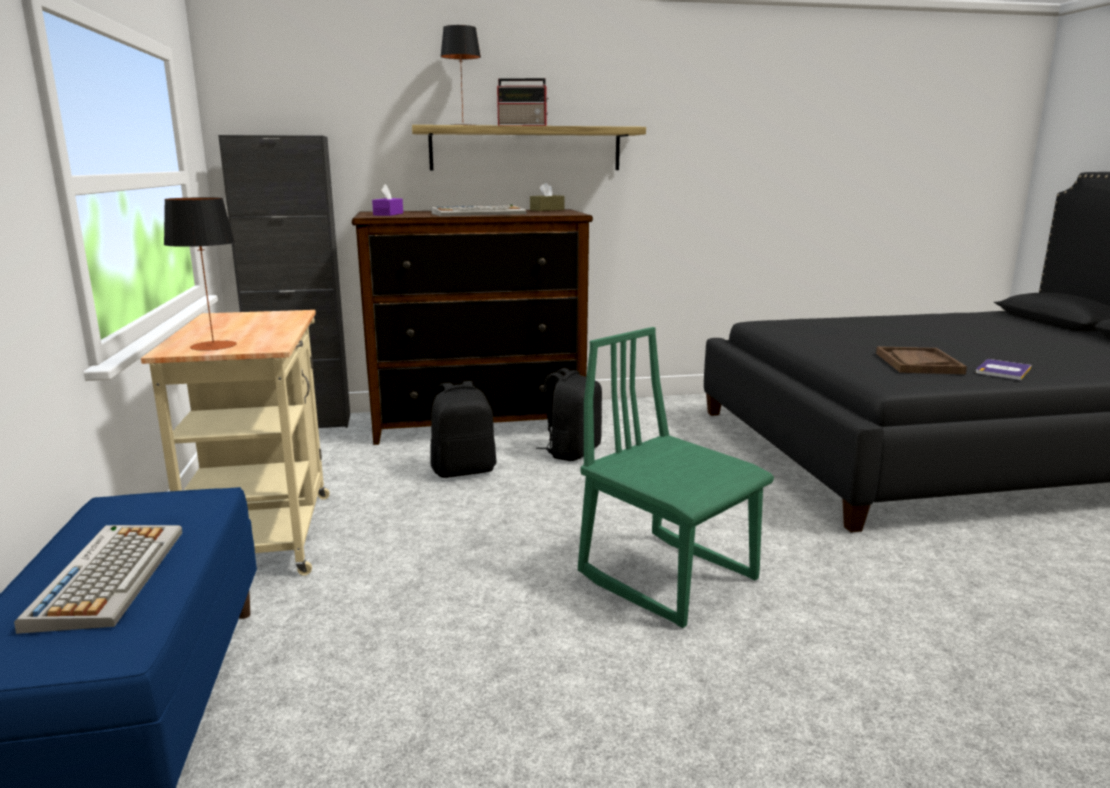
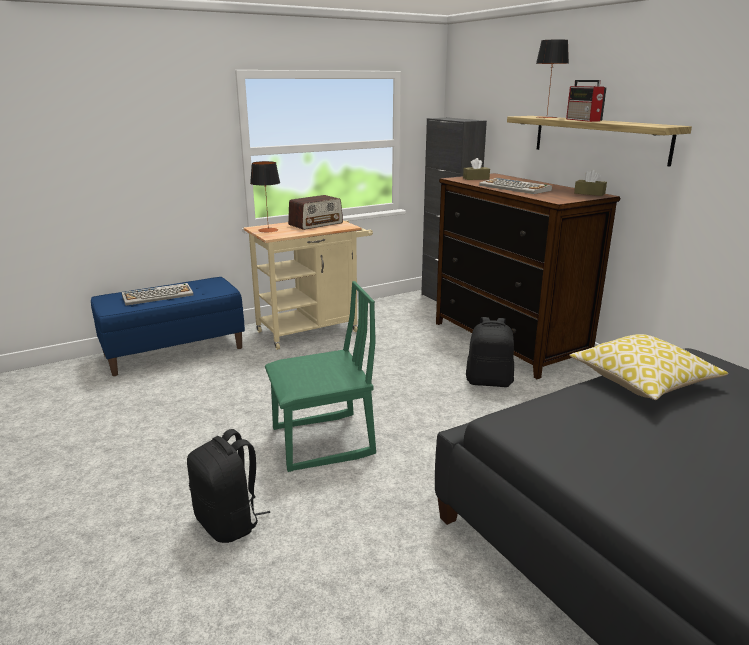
camera: 70 degrees right, 5 degrees up
purple tissue box [372,184,403,216] -> brown tissue box [463,158,490,180]
black backpack [430,381,497,478] -> black backpack moved to [187,429,270,543]
green chair [578,327,774,628] -> green chair turned 45 degrees clockwise [265,281,376,472]
brown tray [876,346,967,374] -> none
book [976,359,1032,380] -> none
none -> radio [288,195,343,230]
none -> pillow [569,334,728,400]

